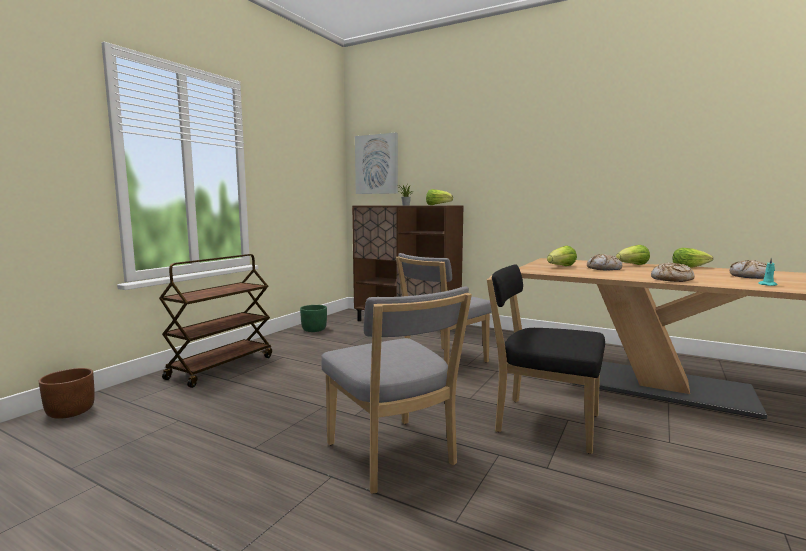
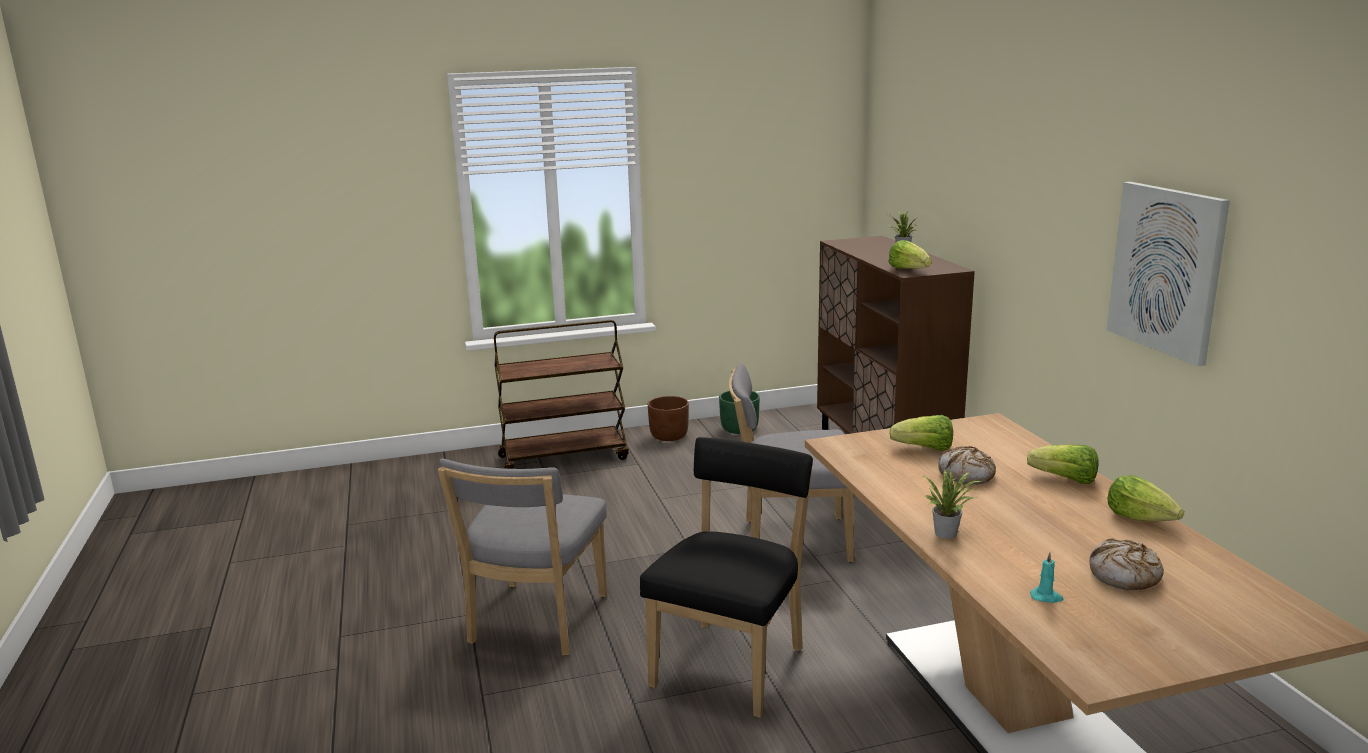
camera: 45 degrees right, 10 degrees up
brown planter [38,368,95,419] -> brown planter moved to [648,396,689,441]
picture [355,132,398,194] -> picture moved to [1107,182,1230,367]
black chair [486,264,605,454] -> black chair turned 45 degrees clockwise [640,437,813,718]
bread [651,263,695,282] -> potted plant [922,469,983,539]

